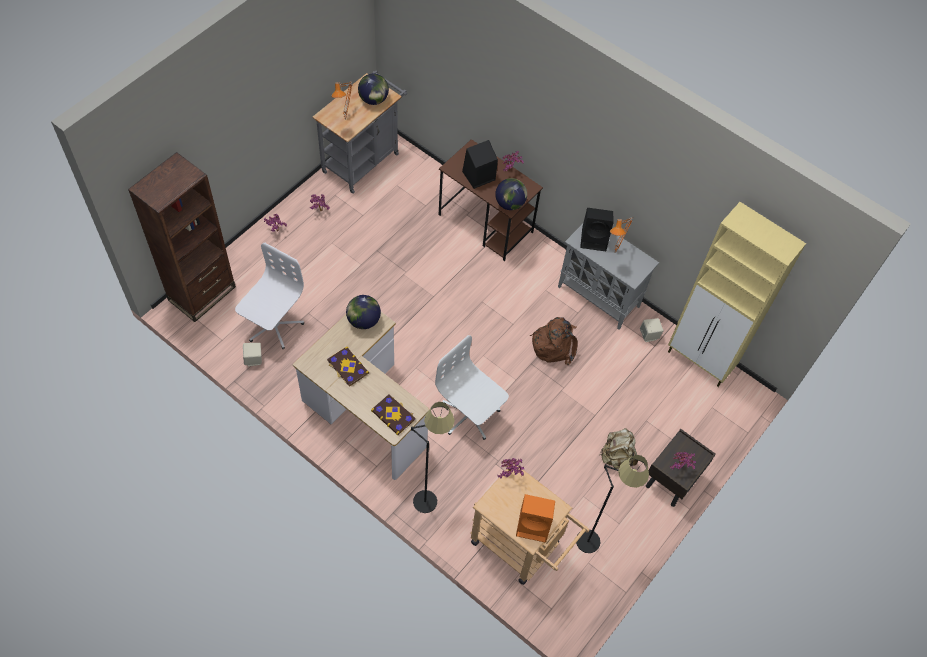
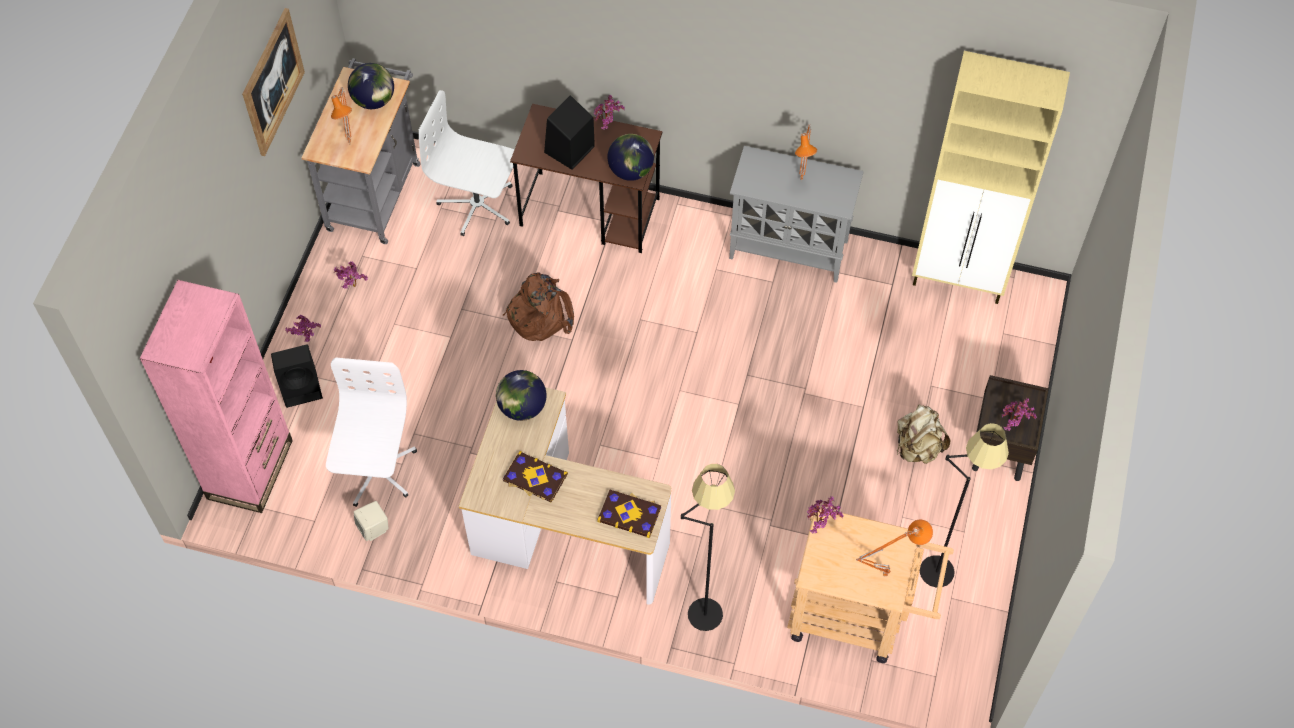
camera: 20 degrees left, 0 degrees up
brown bookcase [128,152,236,322] -> pink bookcase [140,280,293,513]
white office chair [435,335,509,440] -> white office chair moved to [419,90,514,236]
orange speaker [516,494,555,543] -> orange table lamp [856,520,933,577]
brown backpack [530,317,578,365] -> brown backpack moved to [503,272,574,341]
black speaker [580,208,614,251] -> black speaker moved to [271,344,323,408]
beige speaker [640,318,664,342] -> none
none -> picture [242,8,305,156]

